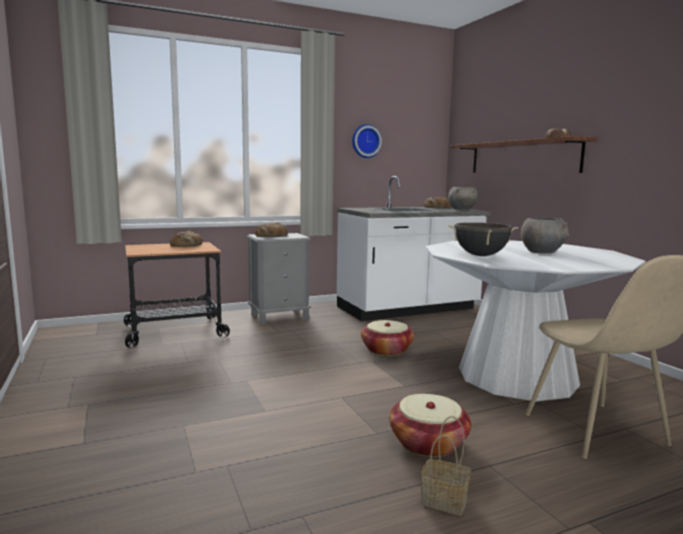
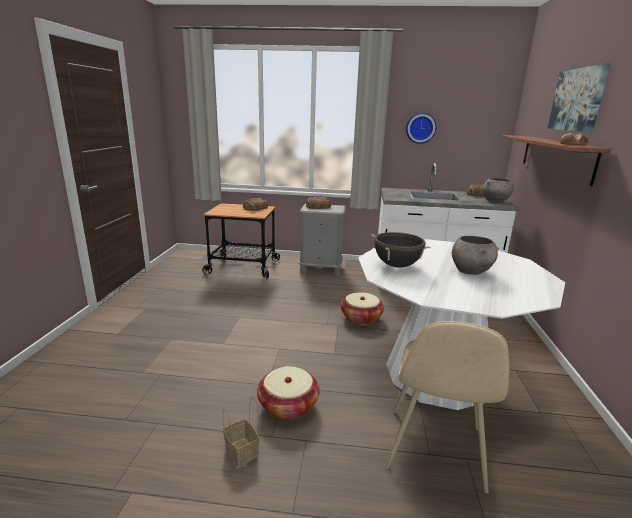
camera: 30 degrees right, 10 degrees up
none -> picture [548,63,610,132]

